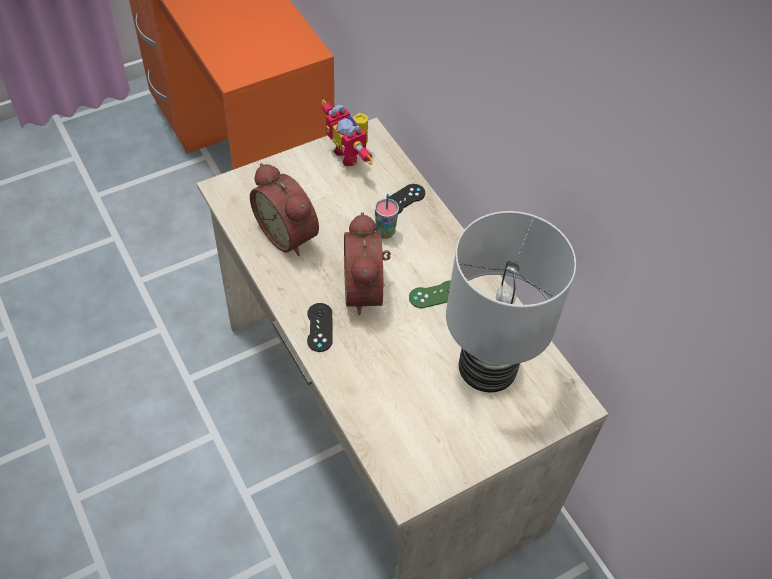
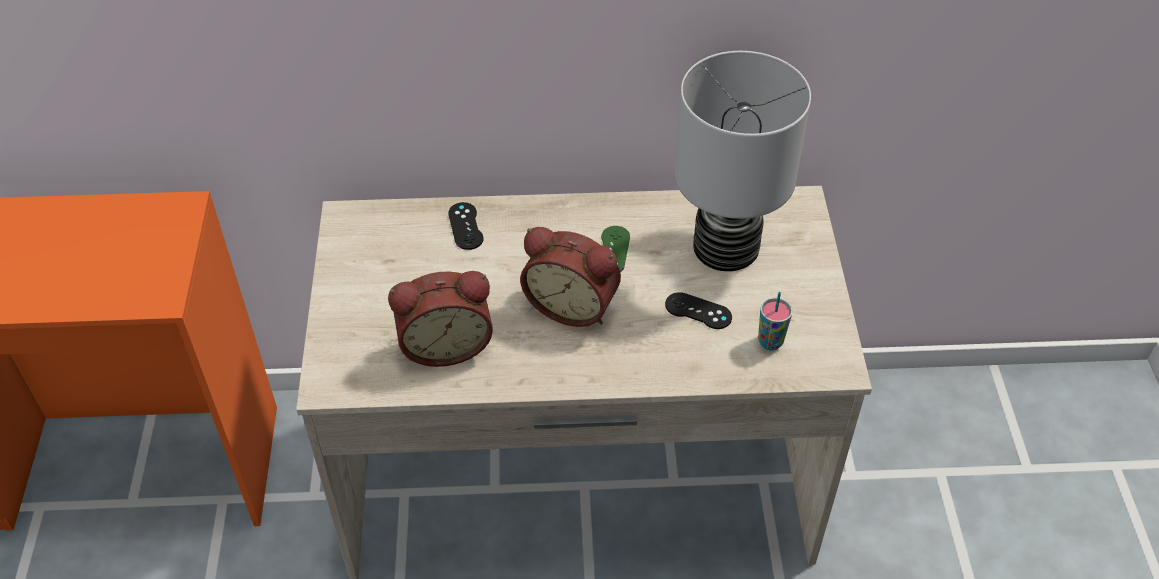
camera: 60 degrees left, 5 degrees down
black game controller [307,303,333,352] -> black game controller moved to [665,292,732,329]
toy robot [321,100,373,166] -> none
cup [375,194,399,239] -> cup moved to [758,292,793,351]

